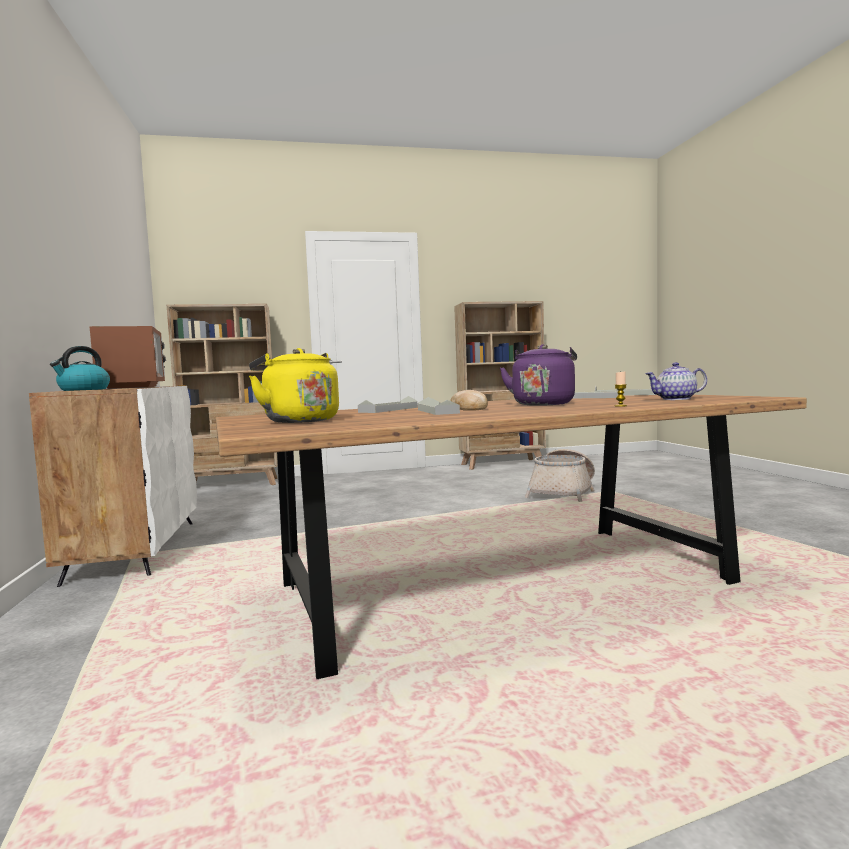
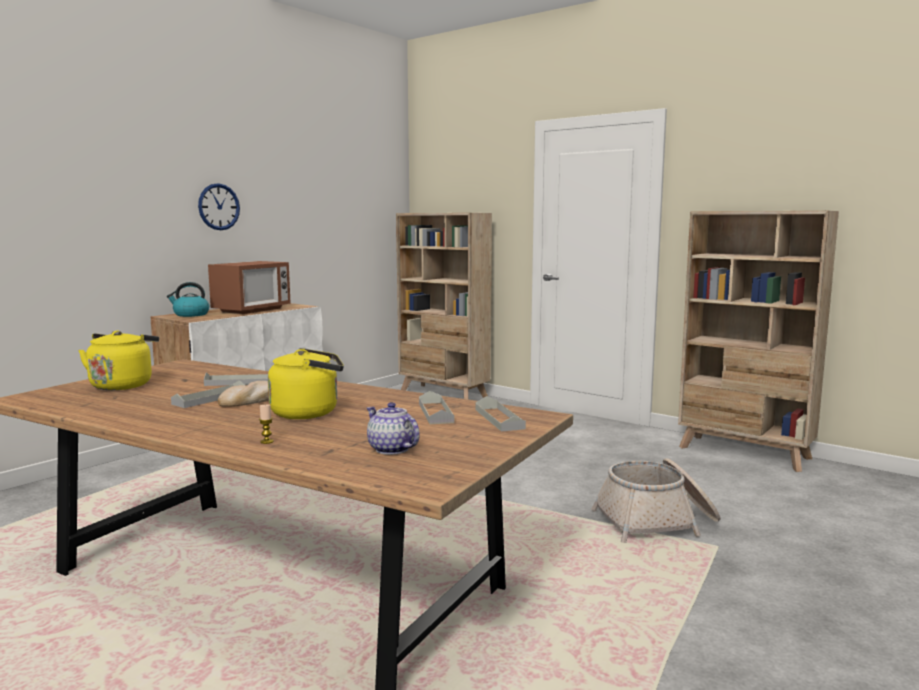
camera: 50 degrees right, 5 degrees up
purple kettle [500,344,577,406] -> yellow kettle [268,348,344,419]
none -> wall clock [198,183,240,230]

